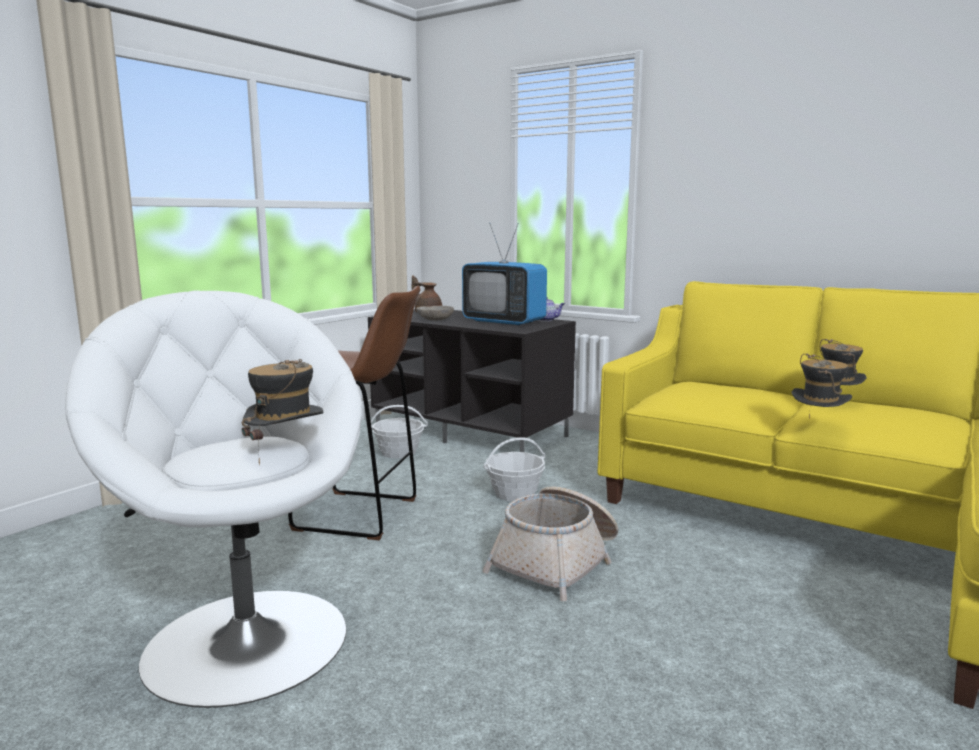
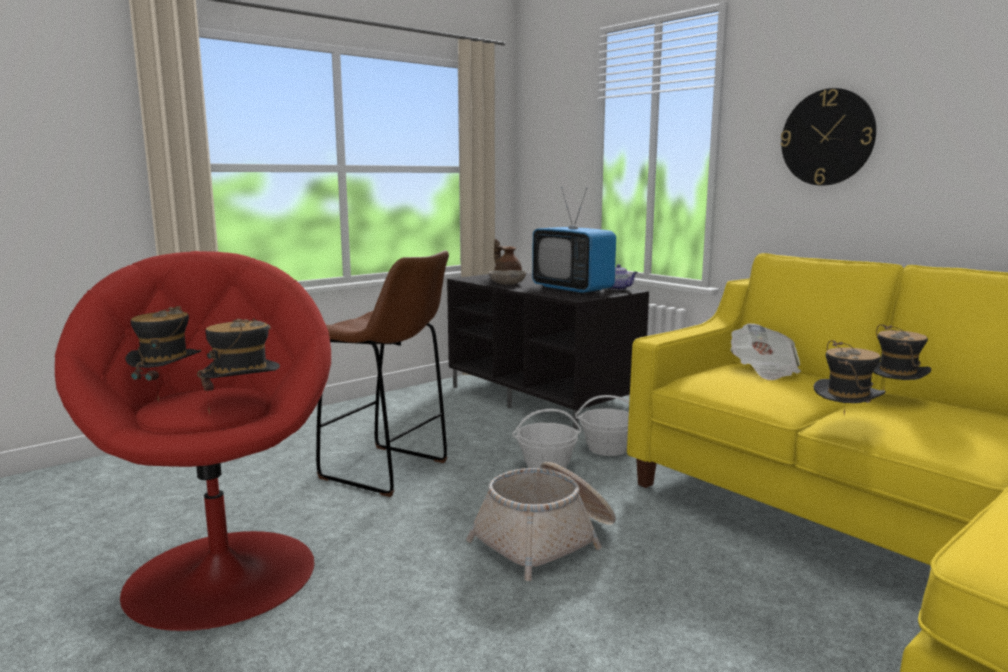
camera: 15 degrees right, 0 degrees up
white armchair [65,291,362,708] -> red armchair [55,251,331,631]
basket [371,405,428,458] -> basket moved to [575,395,629,456]
none -> hat [125,306,201,403]
none -> newspaper [731,323,801,380]
none -> wall clock [780,88,876,186]

